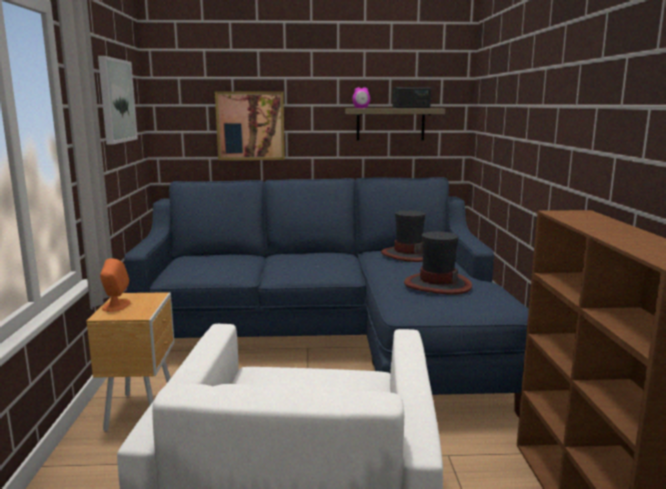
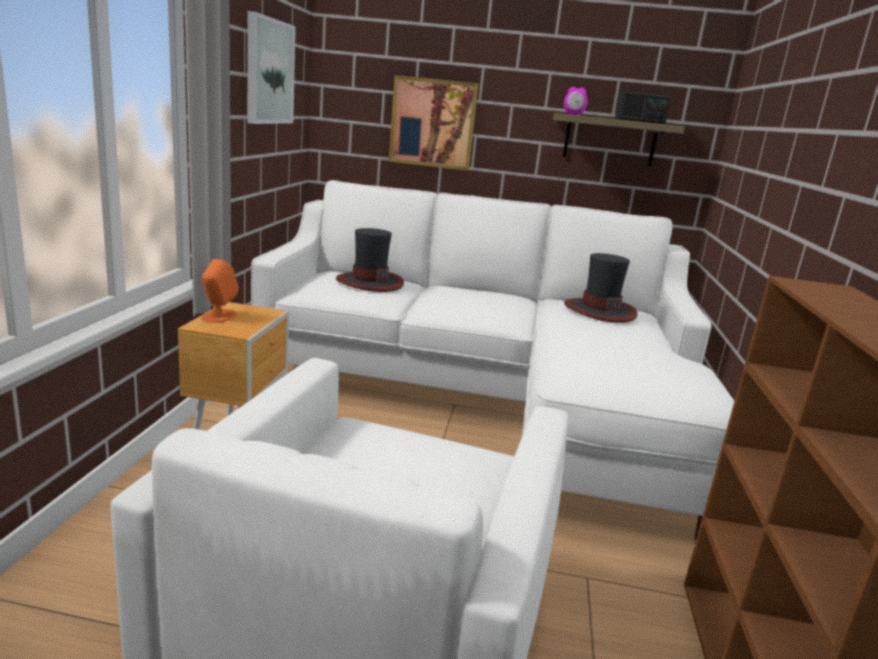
camera: 10 degrees right, 5 degrees up
blue sofa [124,177,529,417] -> white sofa [251,180,734,541]
hat [404,231,472,295] -> hat moved to [336,228,404,292]

